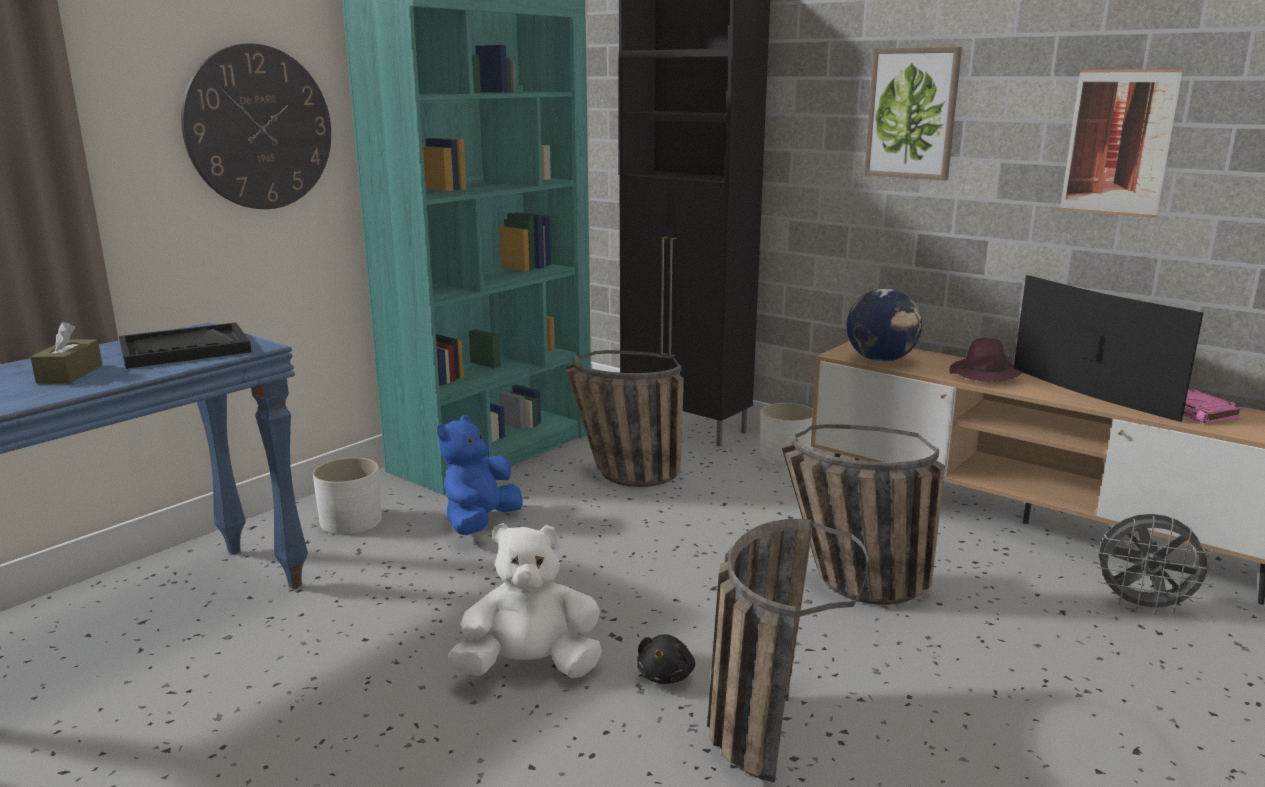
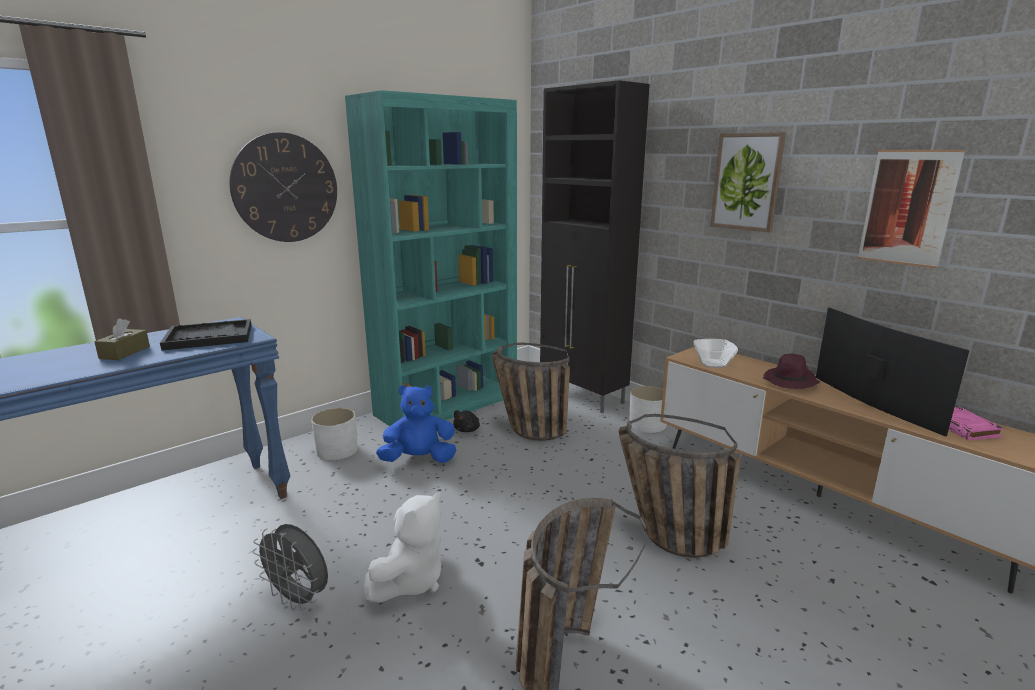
camera: 10 degrees right, 0 degrees up
blue plush toy [437,415,523,535] -> blue plush toy turned 45 degrees clockwise [376,385,456,463]
white plush toy [448,523,602,678] -> white plush toy turned 120 degrees clockwise [364,492,442,603]
black plush toy [637,634,695,684] -> black plush toy moved to [453,410,480,432]
globe [846,289,922,362] -> bowl [693,339,738,368]
grey fan [1094,514,1216,615] -> grey fan moved to [252,524,328,611]

